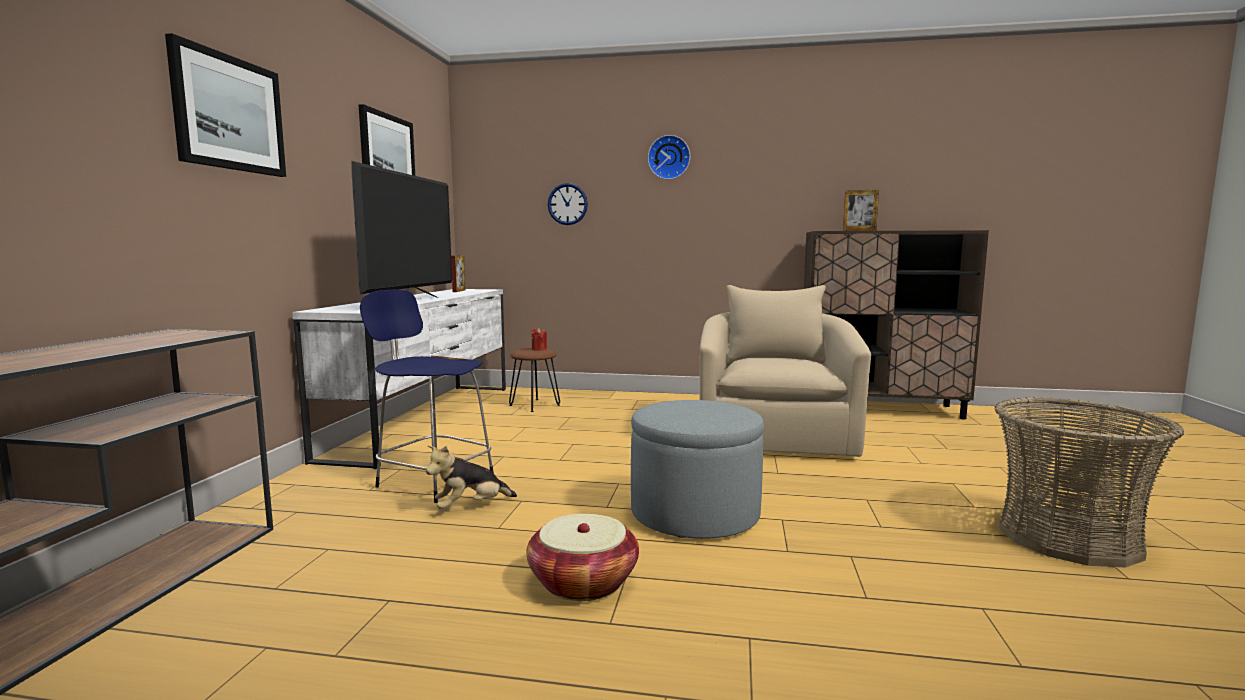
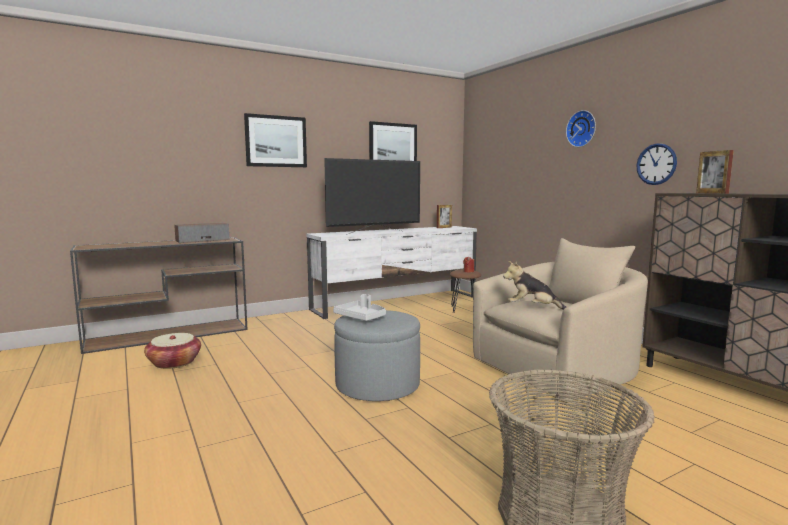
camera: 50 degrees right, 0 degrees up
blue stool [360,289,494,503] -> none
plush toy [426,445,517,509] -> plush toy moved to [503,261,566,310]
basket [526,514,639,601] -> basket moved to [144,333,201,369]
wall clock [548,183,588,225] -> wall clock moved to [636,143,677,185]
none -> speaker [174,223,229,243]
none -> grey tray [333,294,386,321]

